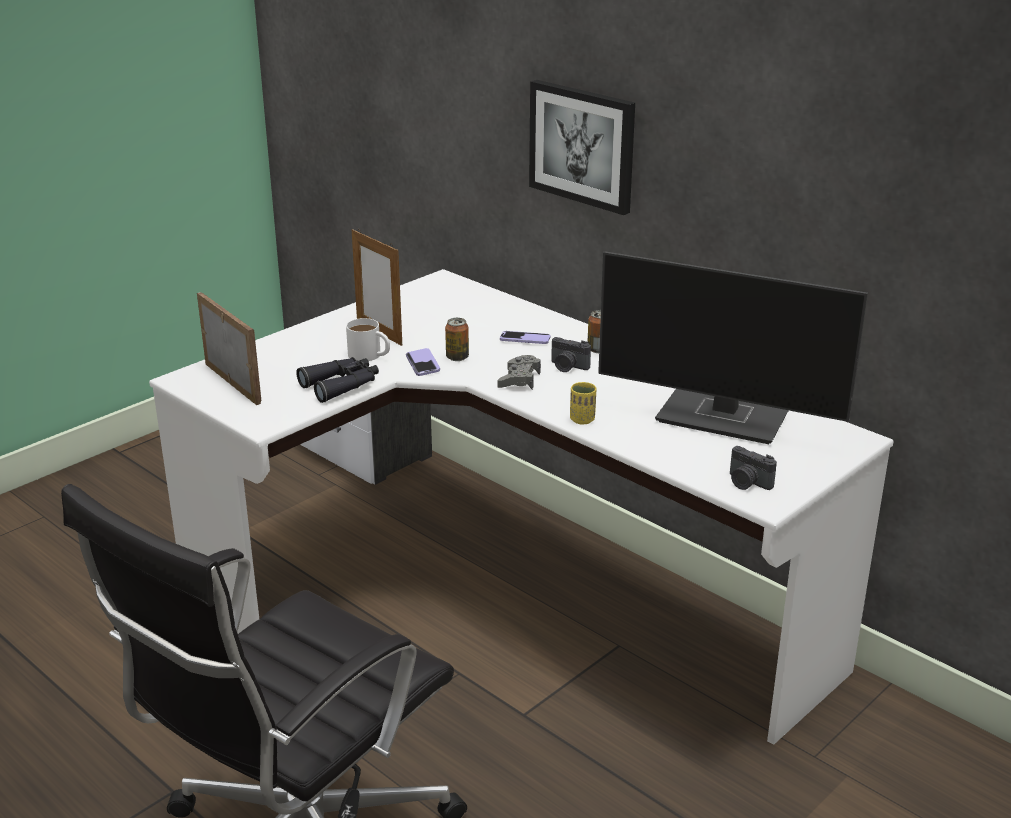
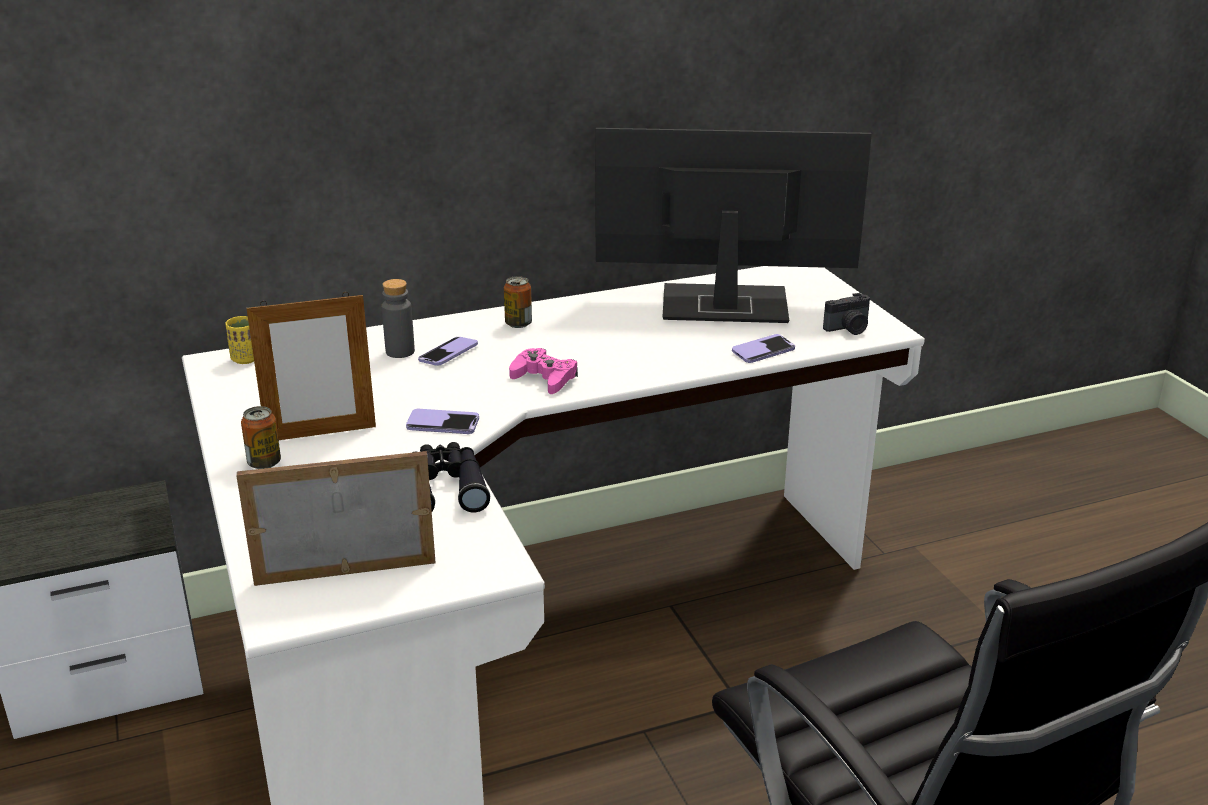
camera: 65 degrees left, 0 degrees up
white mug [346,318,390,361] -> none
can [445,318,469,361] -> can moved to [241,406,281,469]
grey game controller [498,355,541,389] -> pink game controller [509,348,578,394]
picture [529,80,635,215] -> none
camera [551,337,591,372] -> none
yellow cup [570,382,597,424] -> yellow cup moved to [225,316,254,364]
monitor [598,251,868,444] -> monitor turned 135 degrees counterclockwise [595,128,872,323]
none -> grey bottle [382,279,415,358]
none -> phone [732,334,795,363]

